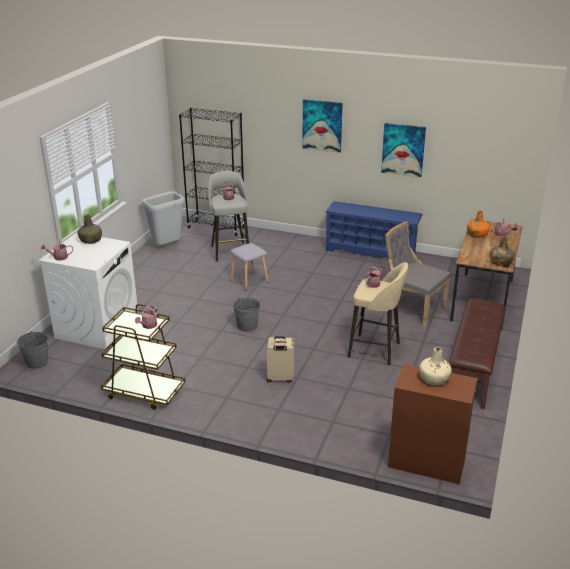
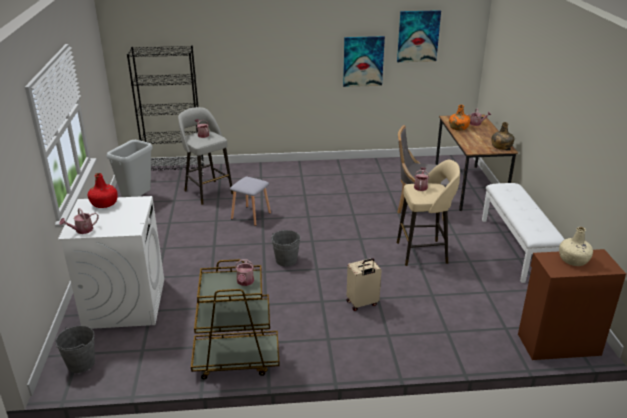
camera: 25 degrees left, 0 degrees up
green bottle [78,214,102,244] -> red bottle [88,173,118,208]
picture [302,99,343,153] -> picture moved to [397,10,441,62]
blue shoe rack [325,201,423,258] -> none
brown bench [449,299,505,409] -> white bench [482,183,565,283]

